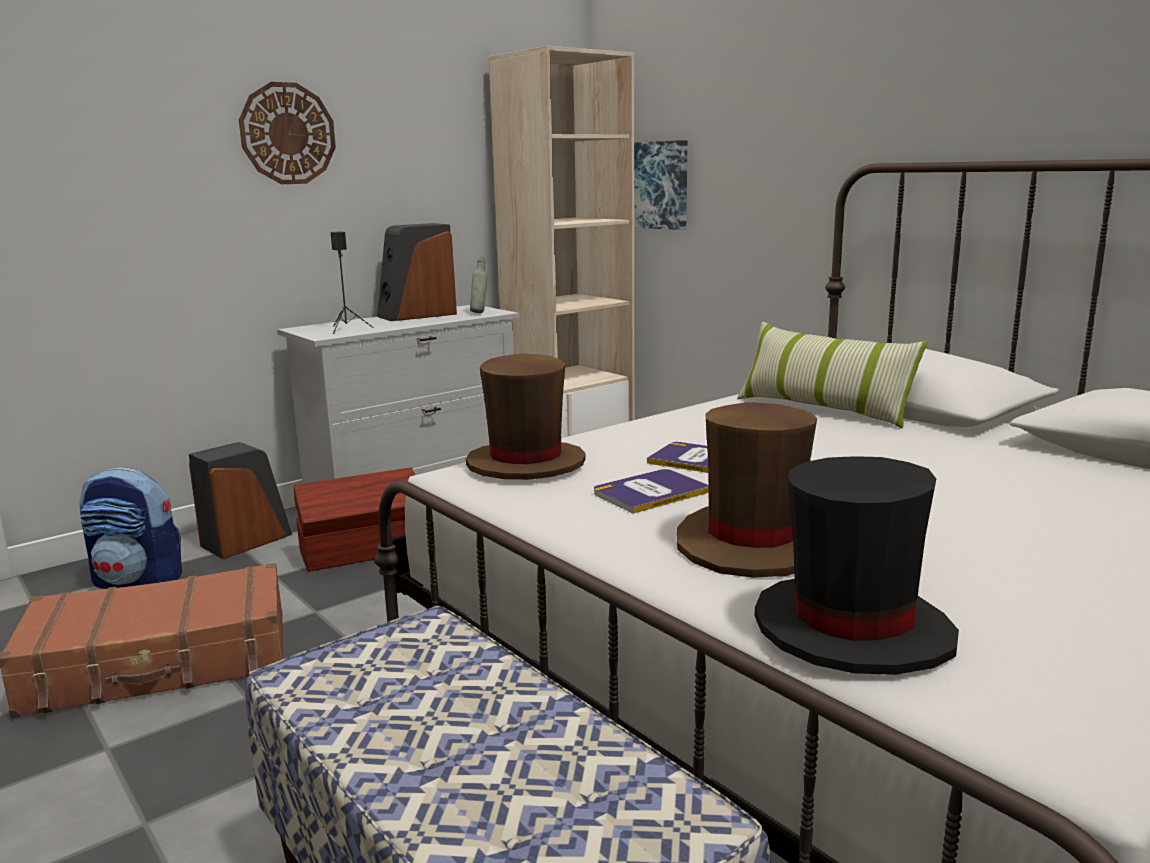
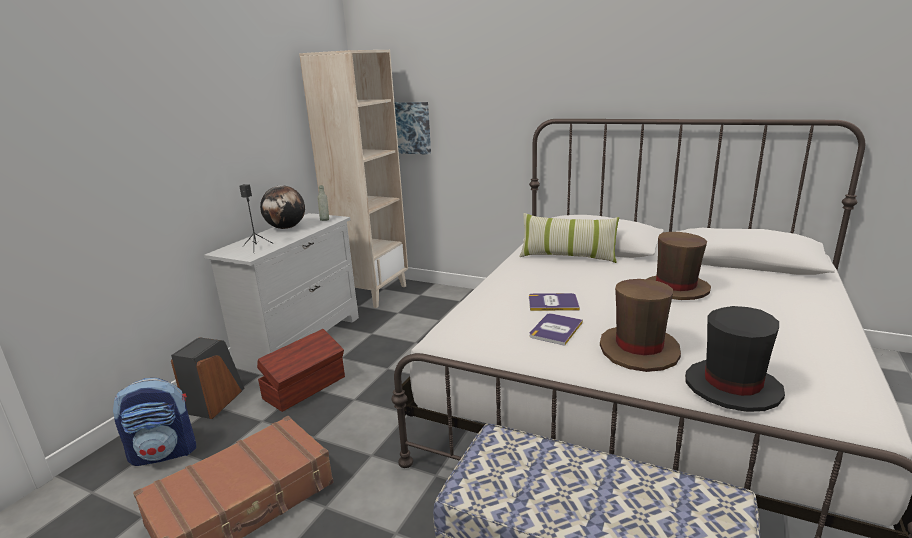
camera: 25 degrees left, 5 degrees up
wall clock [239,82,336,184] -> none
speaker [377,223,457,321] -> globe [260,185,305,229]
brown hat [466,353,586,480] -> brown hat moved to [647,232,711,300]

